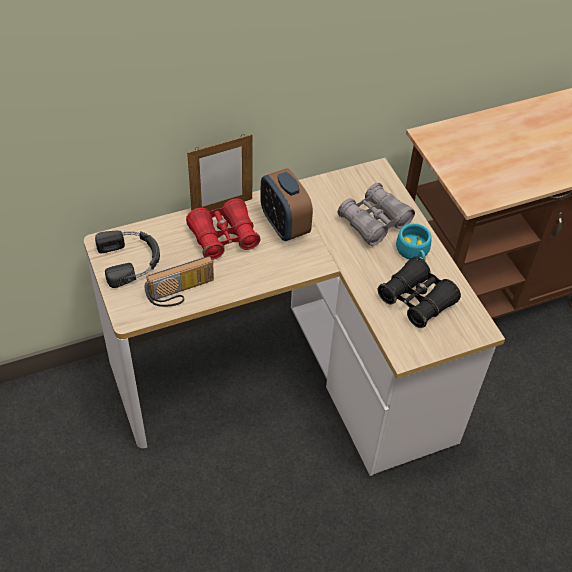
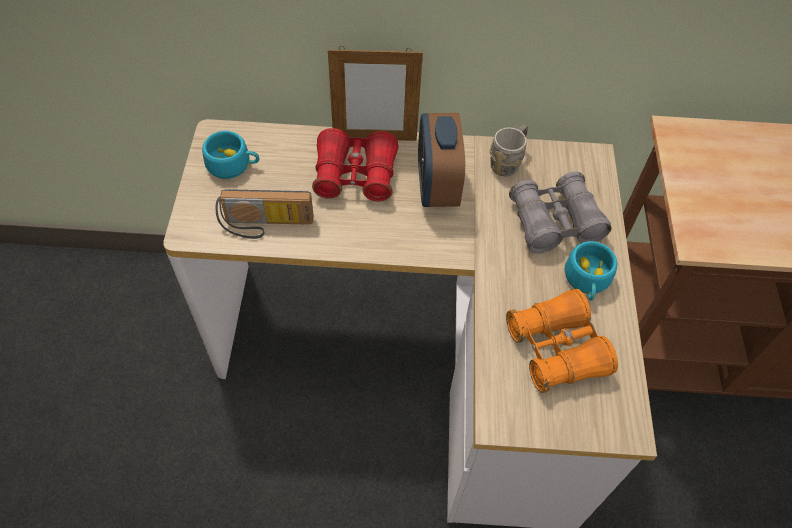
camera: 25 degrees right, 5 degrees up
black headphones [95,231,160,288] -> turquoise cup [202,131,260,179]
black binoculars [378,257,461,328] -> orange binoculars [506,289,618,393]
none -> grey mug [490,124,528,177]

